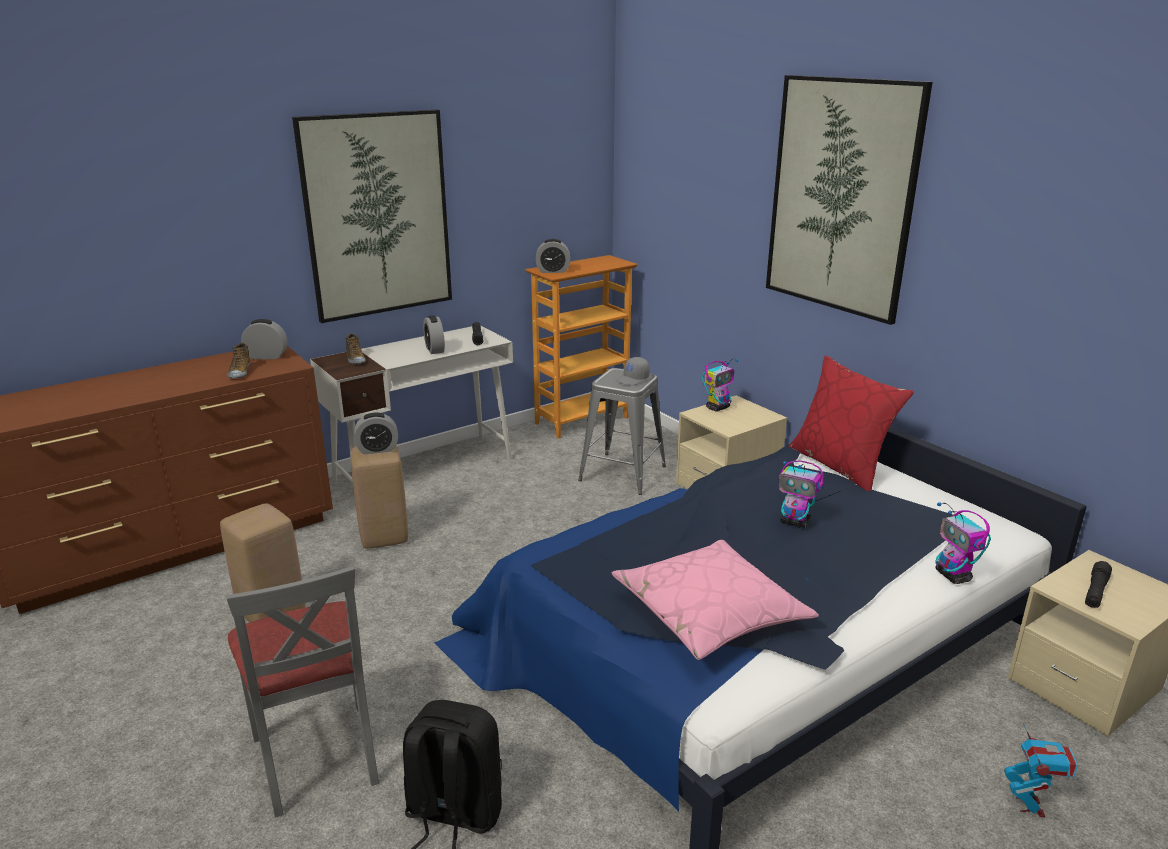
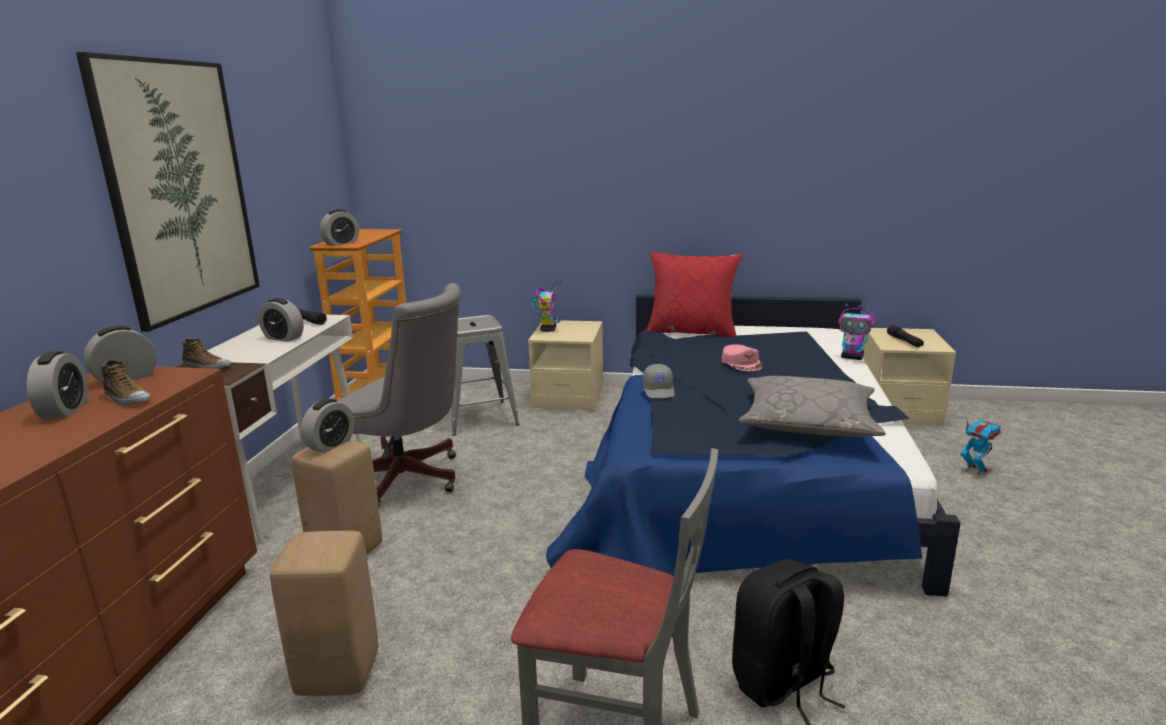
camera: 45 degrees left, 5 degrees down
pink pillow [612,540,819,660] -> grey pillow [739,376,886,437]
grey cap [616,357,650,386] -> grey cap moved to [643,364,675,398]
picture [766,75,933,325] -> none
toy robot [779,460,823,528] -> pink cap [722,345,763,371]
none -> alarm clock [27,351,88,419]
none -> grey office chair [337,283,461,506]

